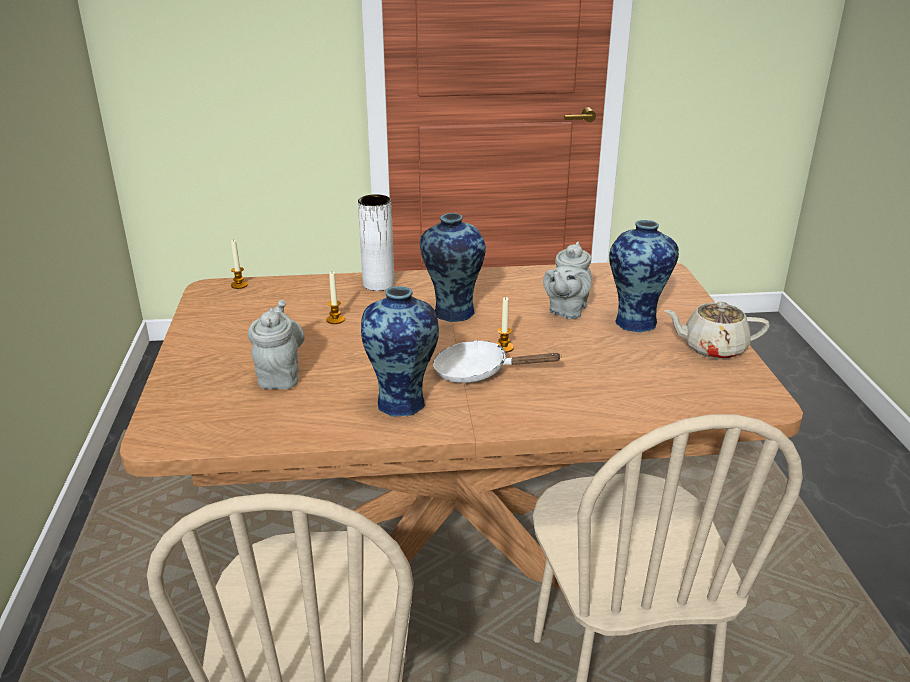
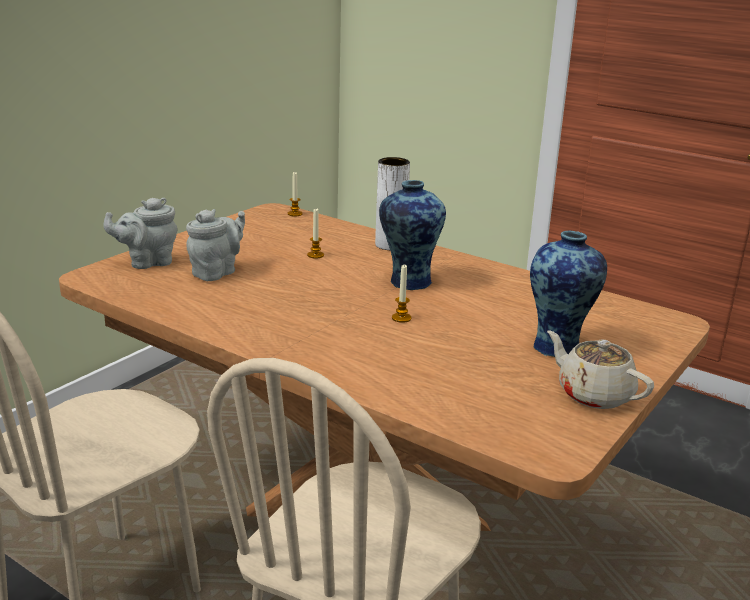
camera: 40 degrees right, 5 degrees down
vase [361,286,439,417] -> none
white frying pan [433,340,562,383] -> none
grey teapot [543,241,592,319] -> grey teapot moved to [103,198,178,269]

